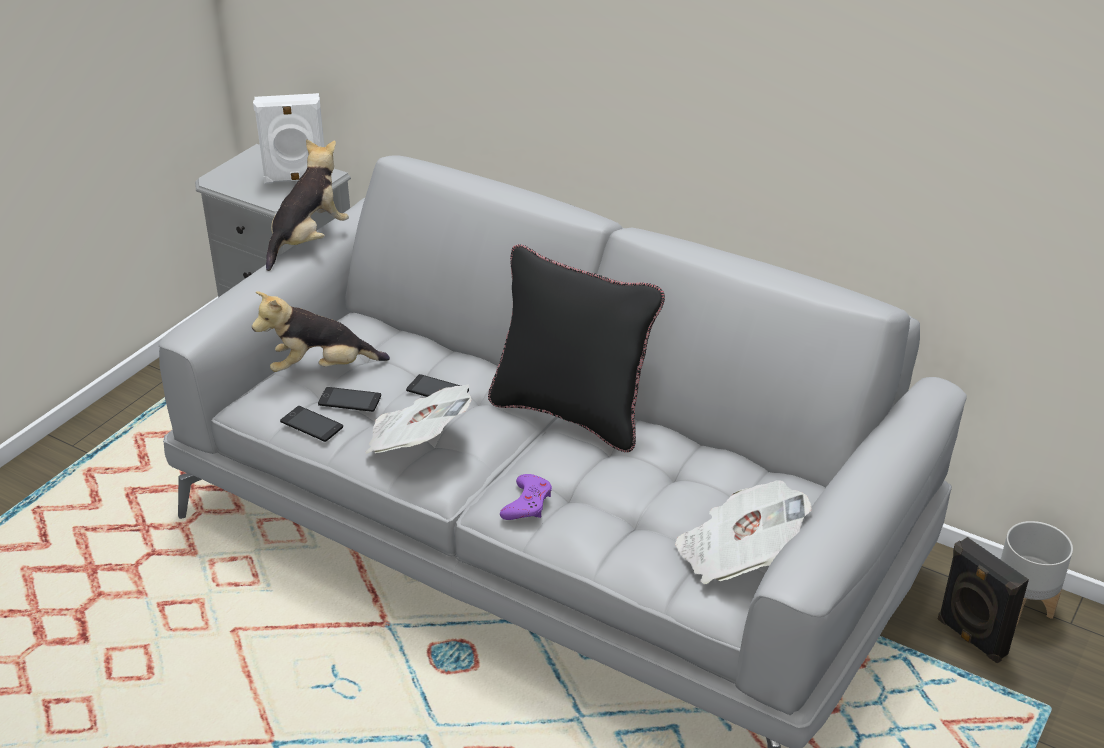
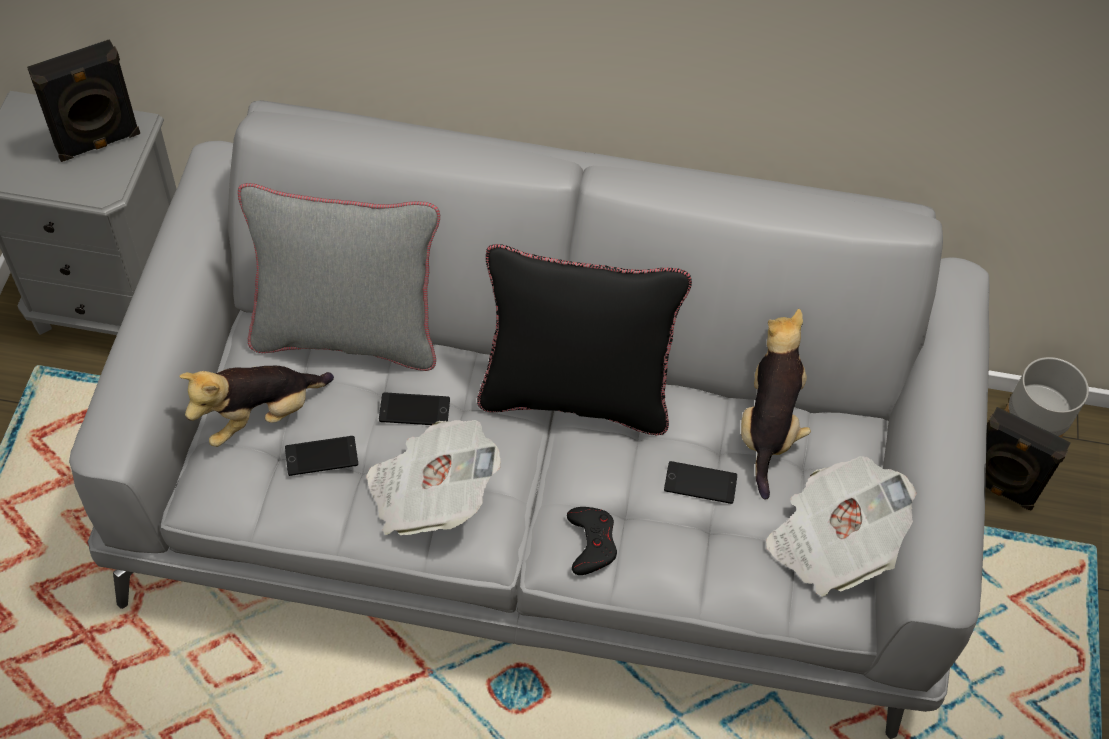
camera: 25 degrees left, 20 degrees up
white speaker [253,93,325,184] -> black speaker [27,39,140,162]
plush toy [266,139,349,271] -> plush toy moved to [741,309,811,499]
phone [280,406,343,442] -> phone moved to [664,461,737,504]
purple game controller [500,474,552,520] -> black game controller [567,507,617,575]
none -> grey pillow [238,183,440,371]

